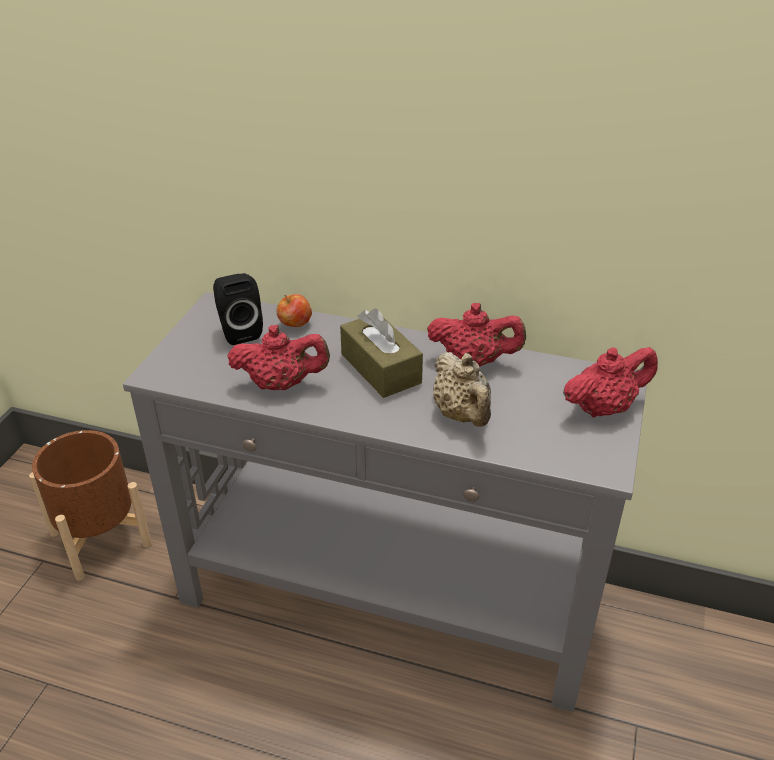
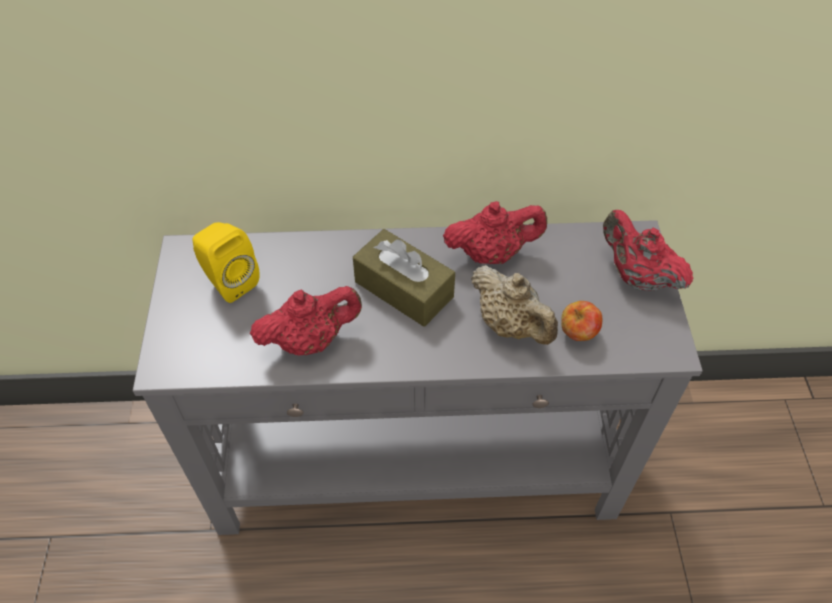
camera: 20 degrees left, 15 degrees up
brown planter [29,430,152,581] -> none
black speaker [213,273,263,345] -> yellow speaker [193,222,260,303]
apple [277,294,312,327] -> apple moved to [561,301,602,341]
red teapot [563,347,658,418] -> red teapot turned 90 degrees counterclockwise [603,210,693,291]

